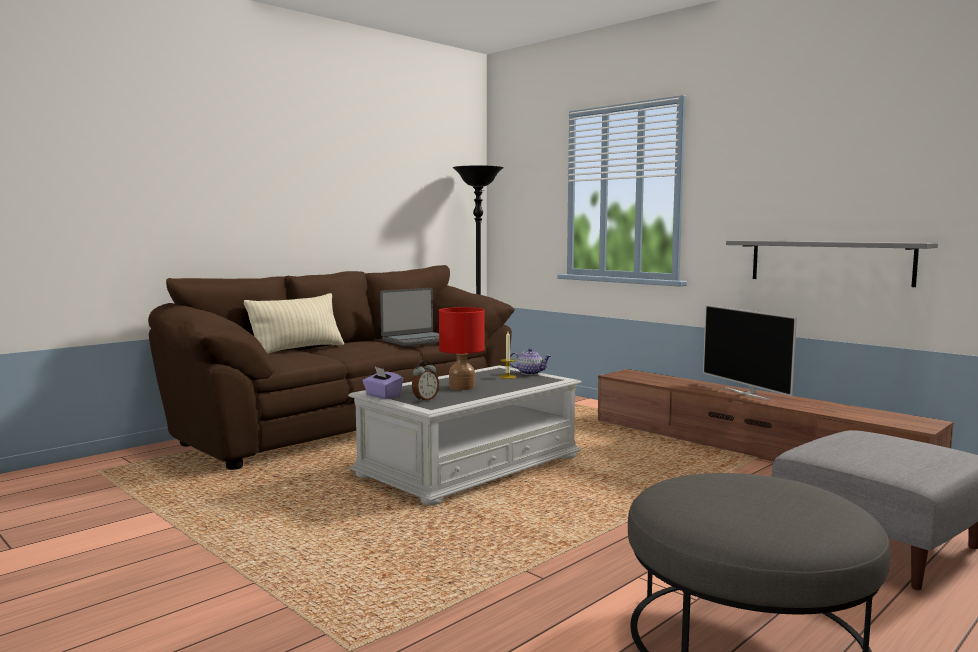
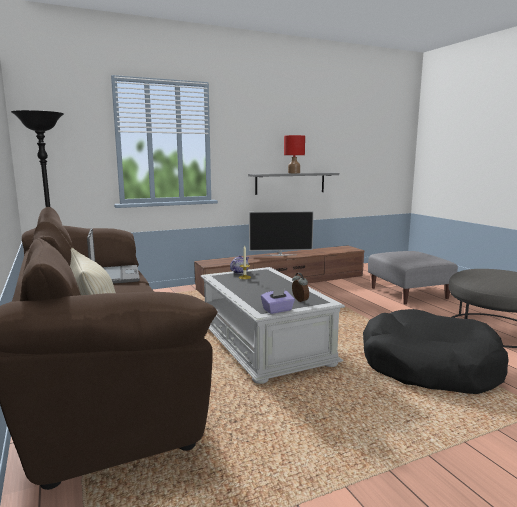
camera: 70 degrees left, 5 degrees up
red table lamp [439,307,484,390] -> red table lamp moved to [284,135,305,173]
none -> black dog bed [363,309,509,394]

